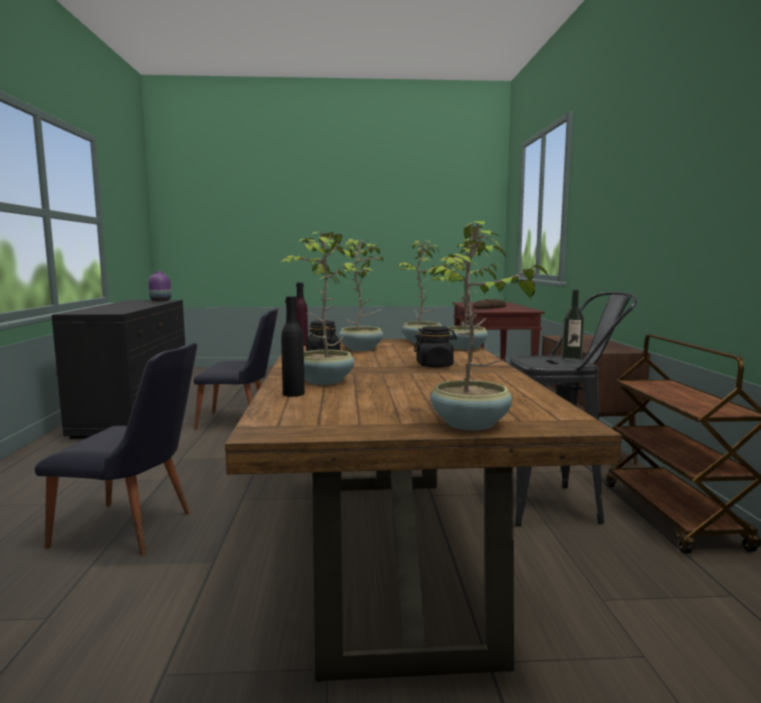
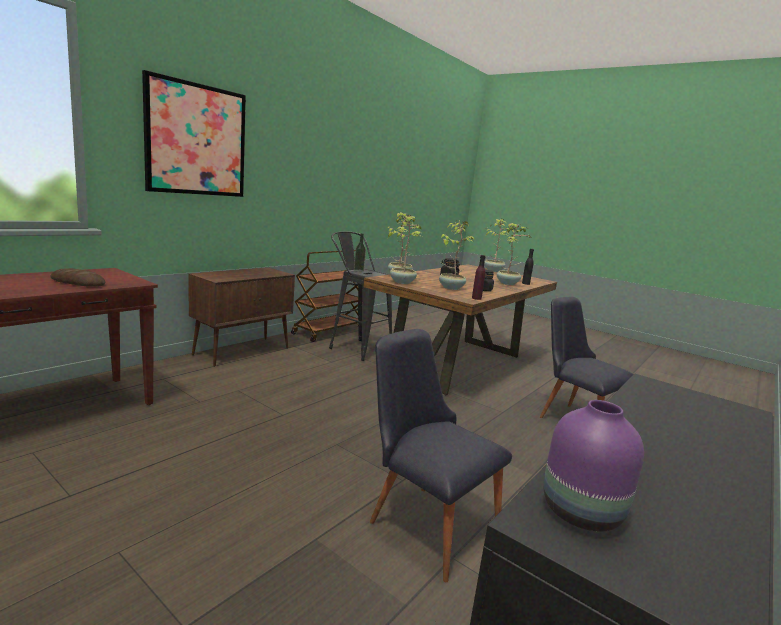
camera: 140 degrees left, 5 degrees up
none -> picture [142,70,246,197]

